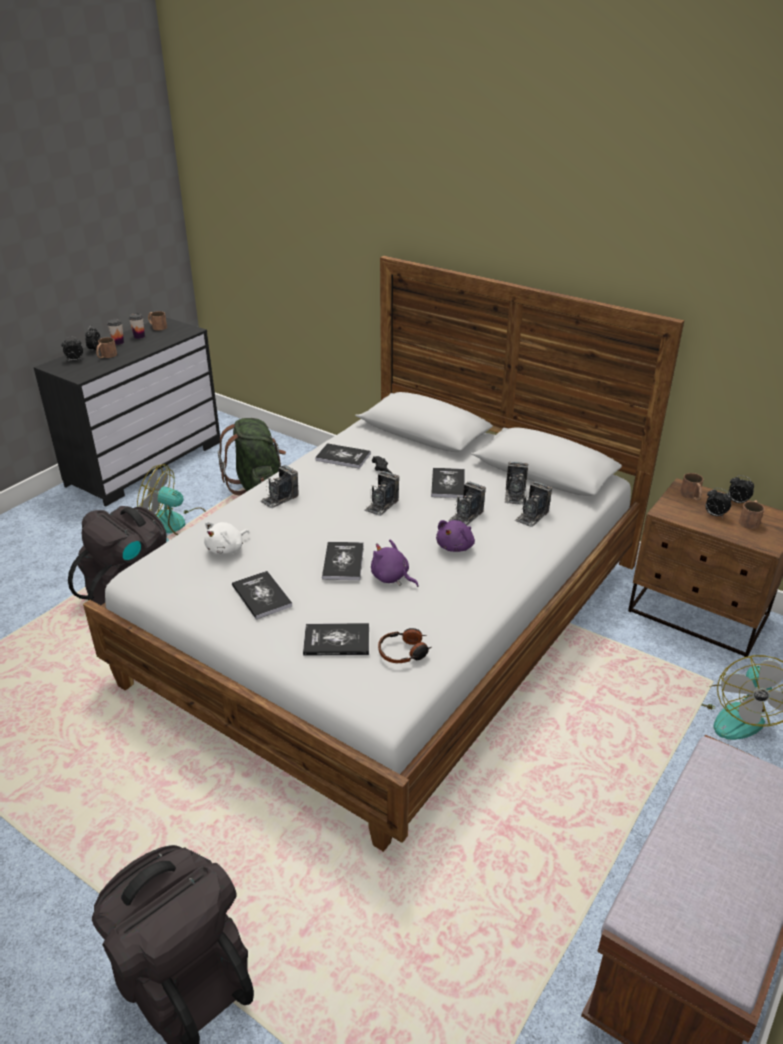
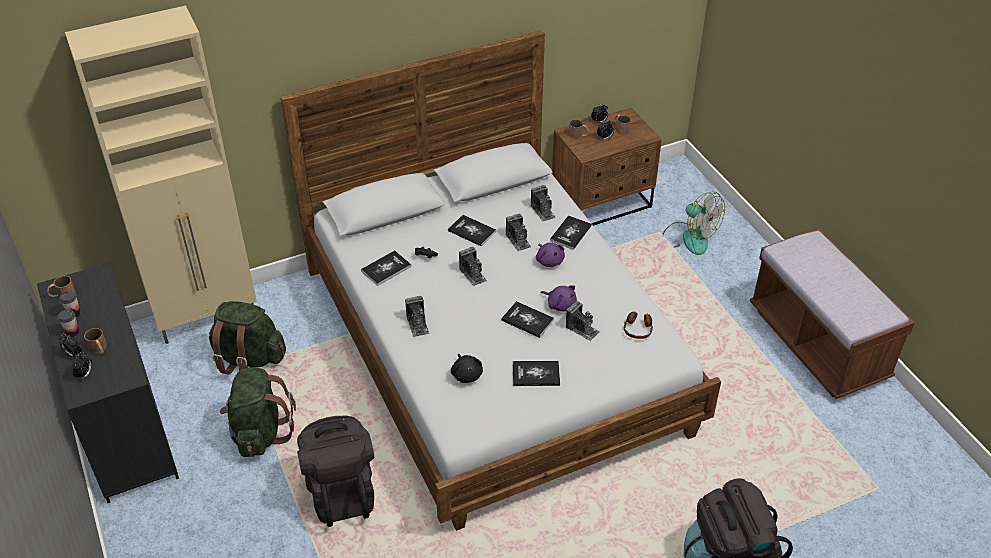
camera: 60 degrees left, 10 degrees up
fan [137,464,206,535] -> green backpack [220,367,296,457]
white plush toy [204,522,249,554] -> black plush toy [451,353,483,383]
book [303,623,369,656] -> book moved to [550,215,592,250]
purple plush toy [371,539,418,587] -> purple plush toy turned 120 degrees counterclockwise [541,285,577,312]
camera [504,462,528,505] -> camera moved to [566,301,599,341]
none -> beige cabinet [65,6,257,344]

